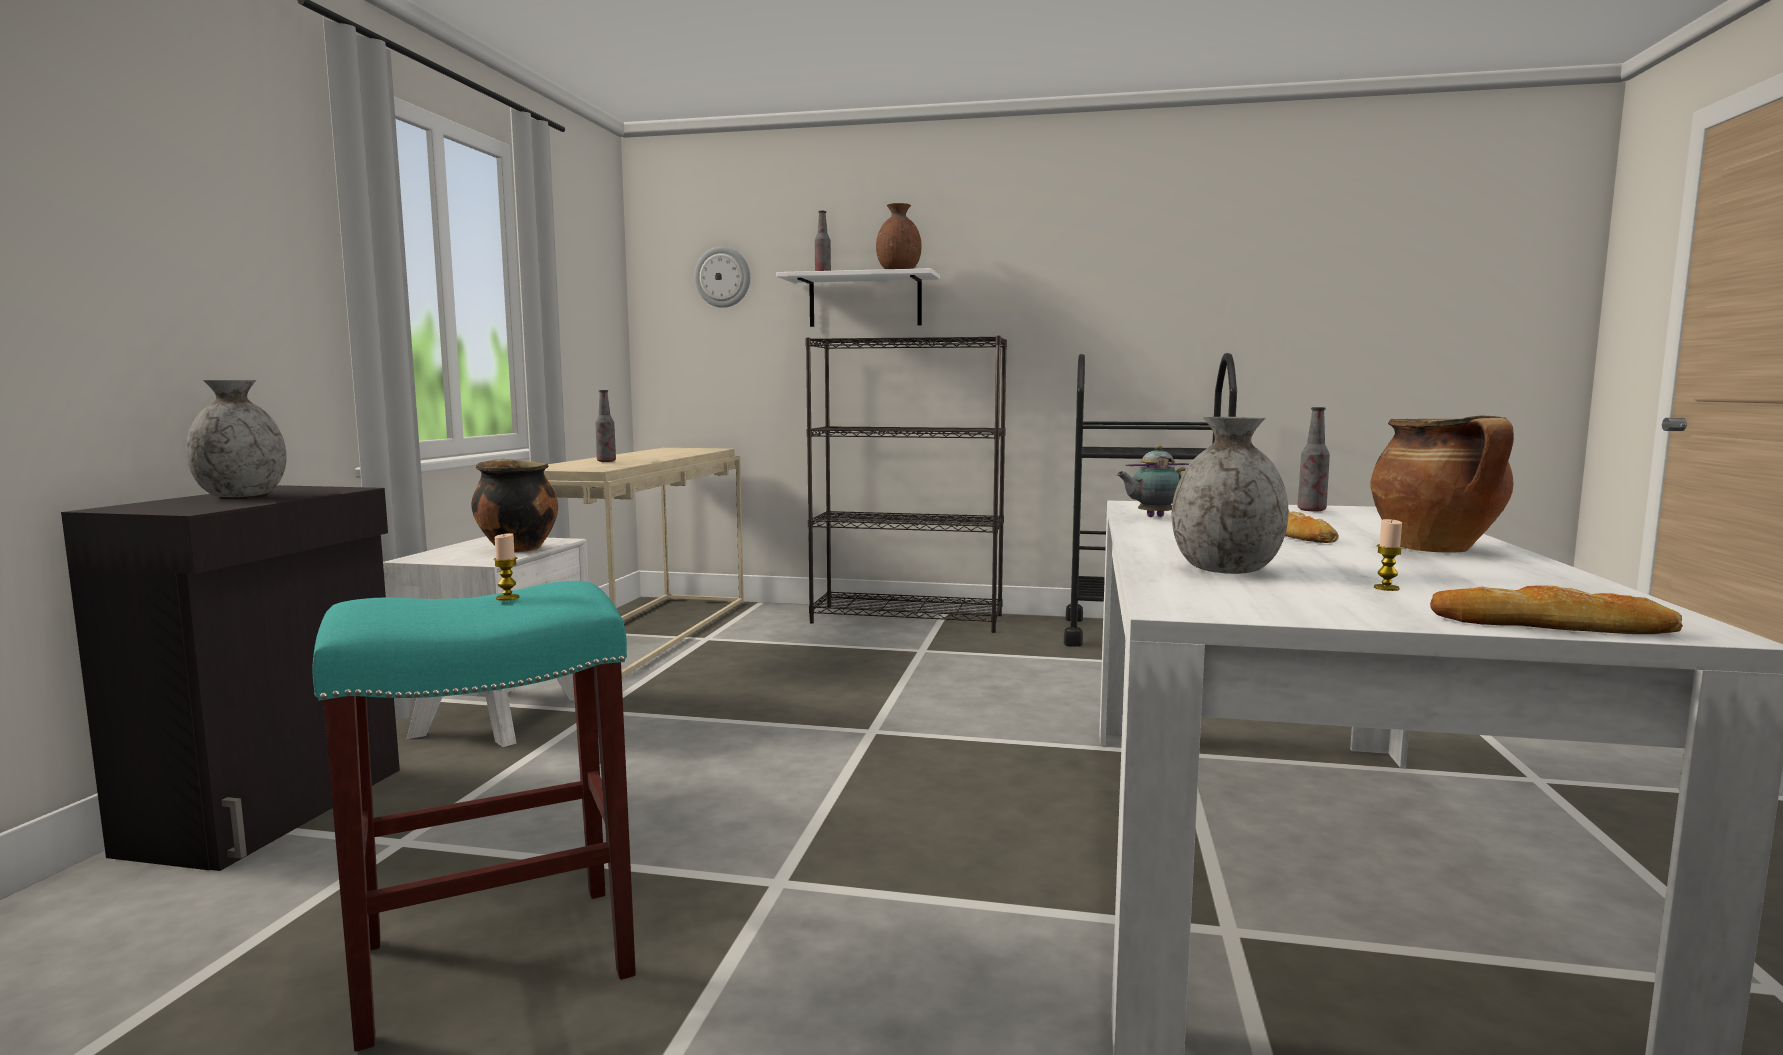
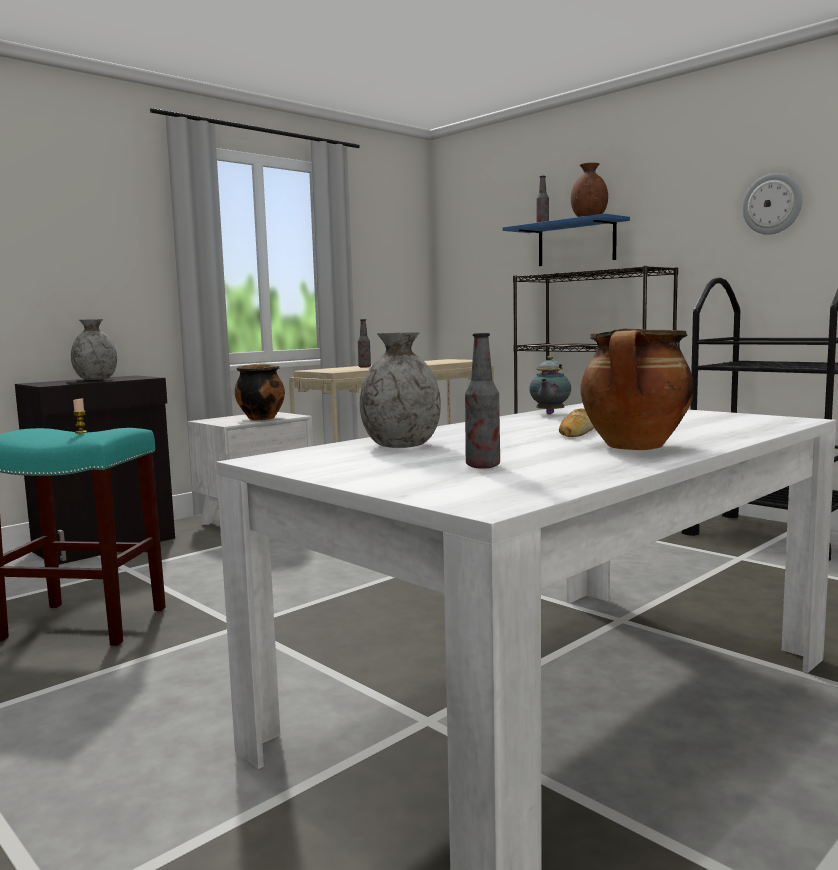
camera: 35 degrees right, 0 degrees up
wall clock [694,247,750,308] -> wall clock moved to [742,173,803,235]
white shelf [776,268,940,327] -> blue shelf [503,213,630,266]
teapot [1116,445,1189,517] -> teapot turned 90 degrees counterclockwise [529,356,571,415]
bottle [1297,407,1330,512] -> bottle moved to [465,333,500,469]
candle [1374,519,1403,591] -> none
bread [1430,586,1683,634] -> none

